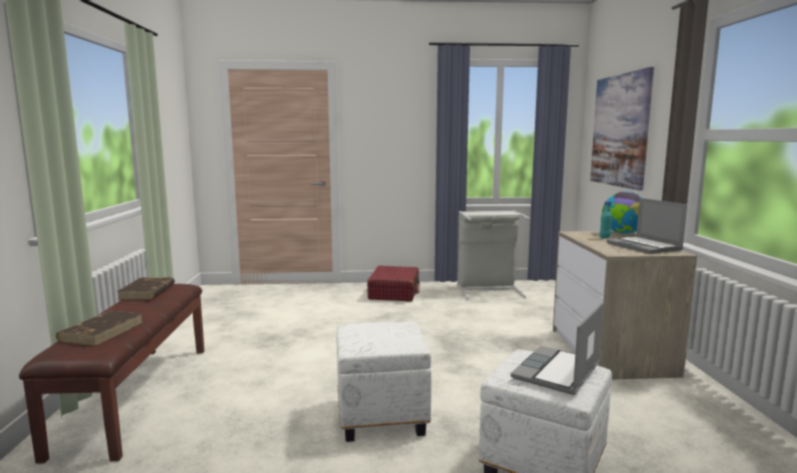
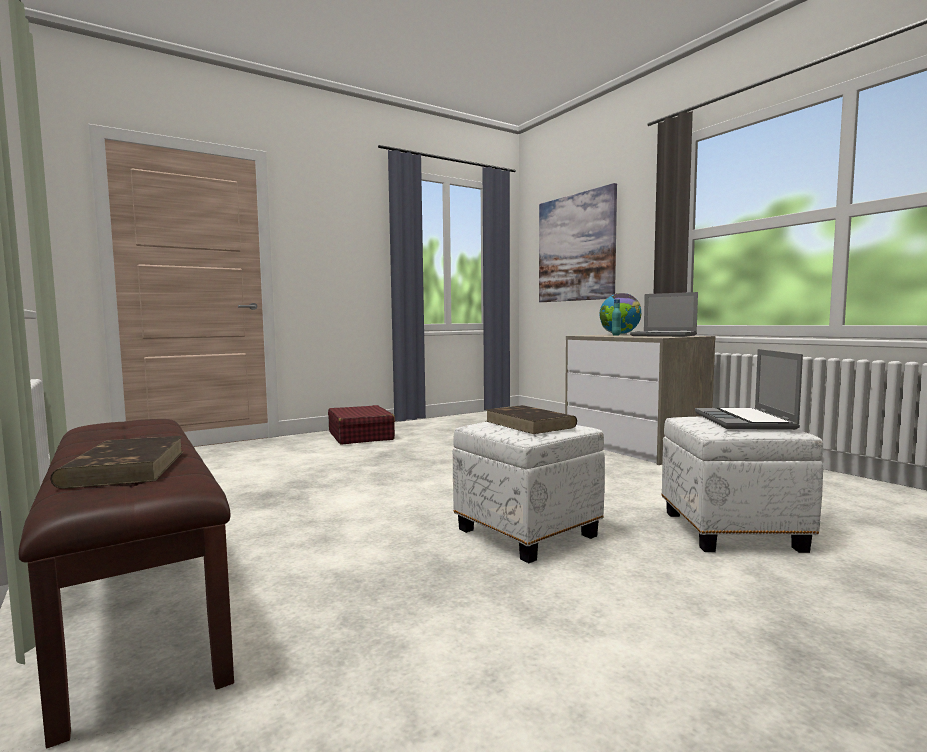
camera: 30 degrees left, 5 degrees down
brown book [117,277,175,300] -> brown book moved to [486,405,577,434]
grey laundry basket [457,210,530,299] -> none

